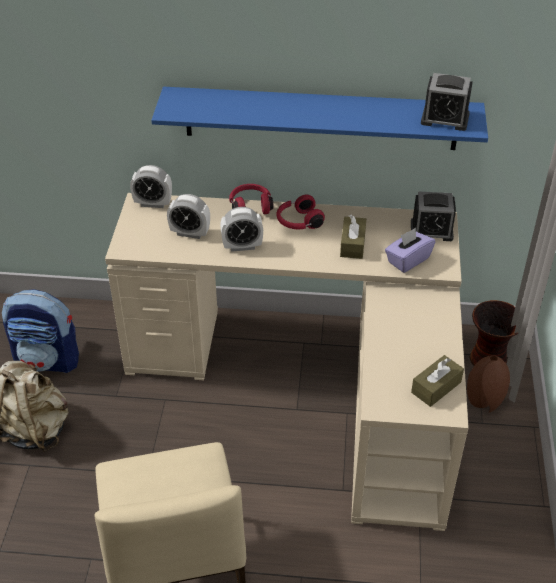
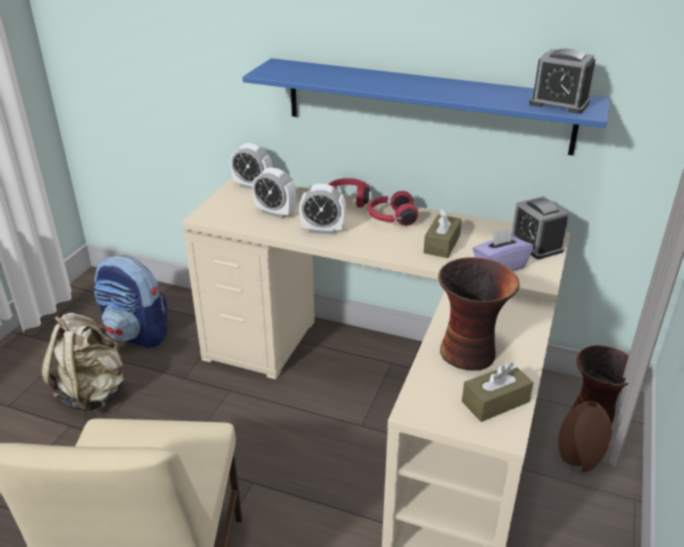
camera: 15 degrees right, 10 degrees down
alarm clock [411,191,456,241] -> alarm clock turned 45 degrees clockwise [511,196,569,259]
none -> vase [438,257,520,371]

